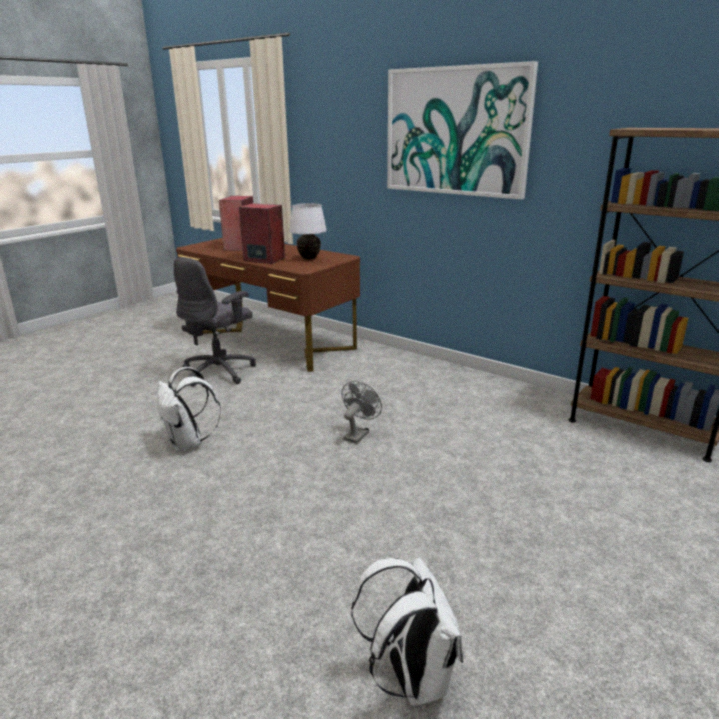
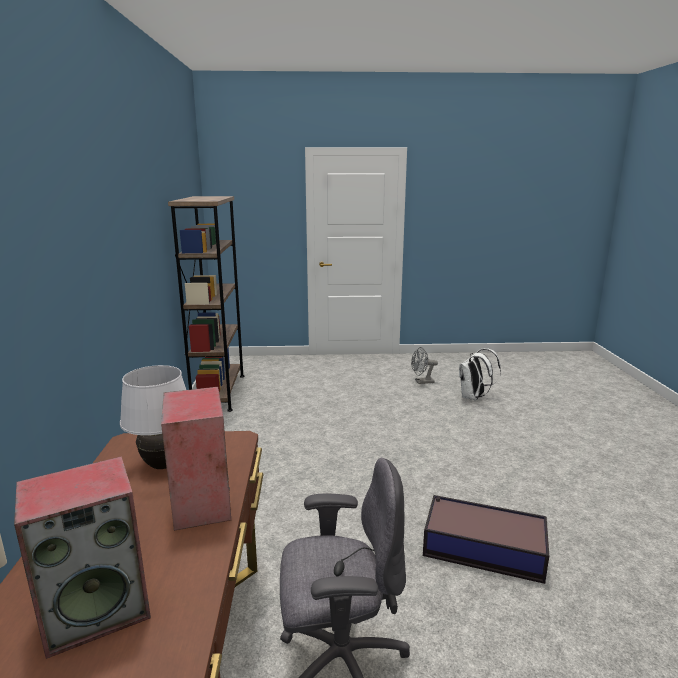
camera: 130 degrees left, 5 degrees down
white backpack [157,367,221,452] -> storage box [423,495,549,584]
grey fan [342,381,382,444] -> grey fan moved to [411,347,438,384]
picture [387,61,538,200] -> none

